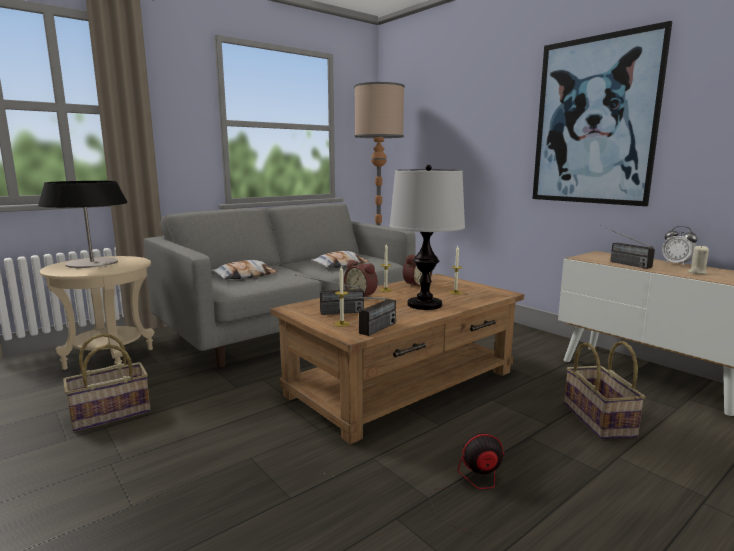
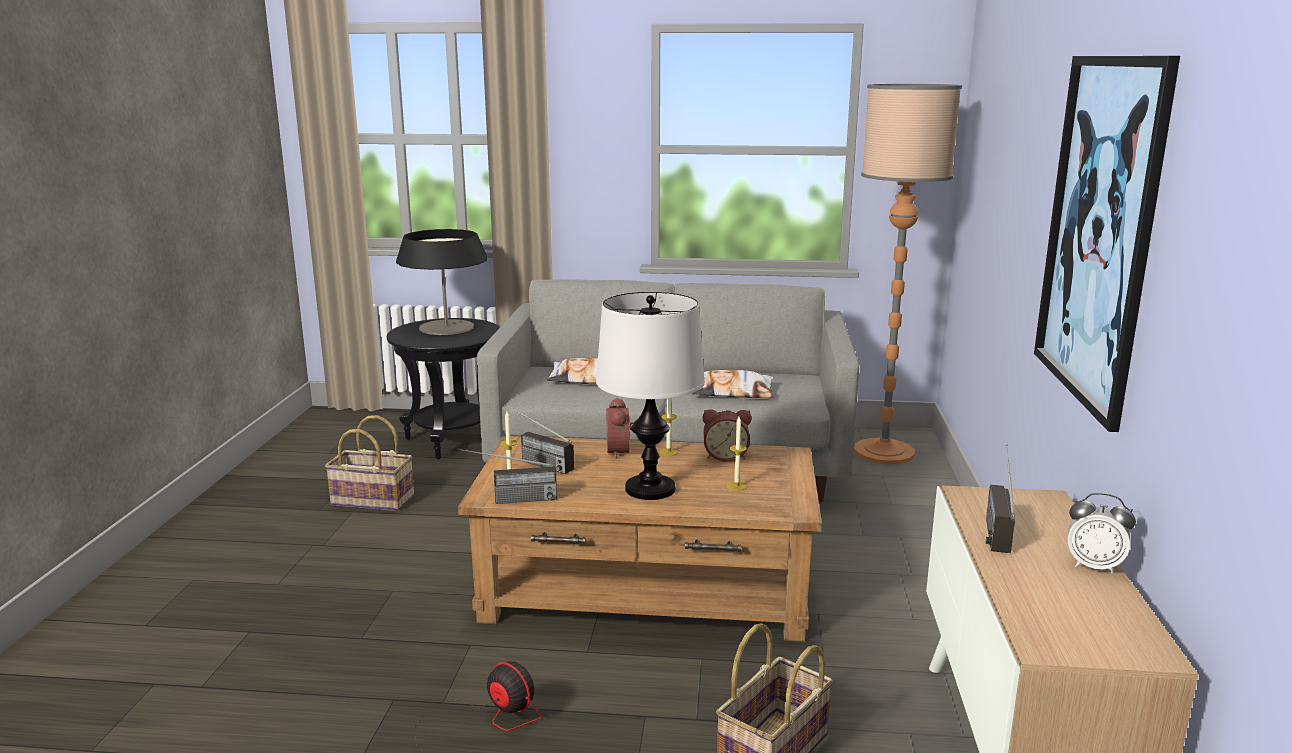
camera: 45 degrees right, 5 degrees up
beige side table [40,256,154,370] -> black side table [387,318,500,459]
alarm clock [662,226,697,266] -> alarm clock turned 75 degrees counterclockwise [1068,493,1136,574]
beige candle [688,245,709,274] -> none

